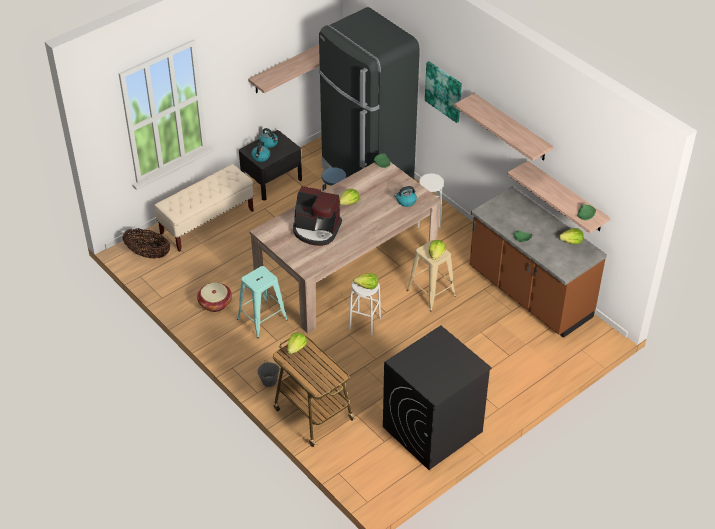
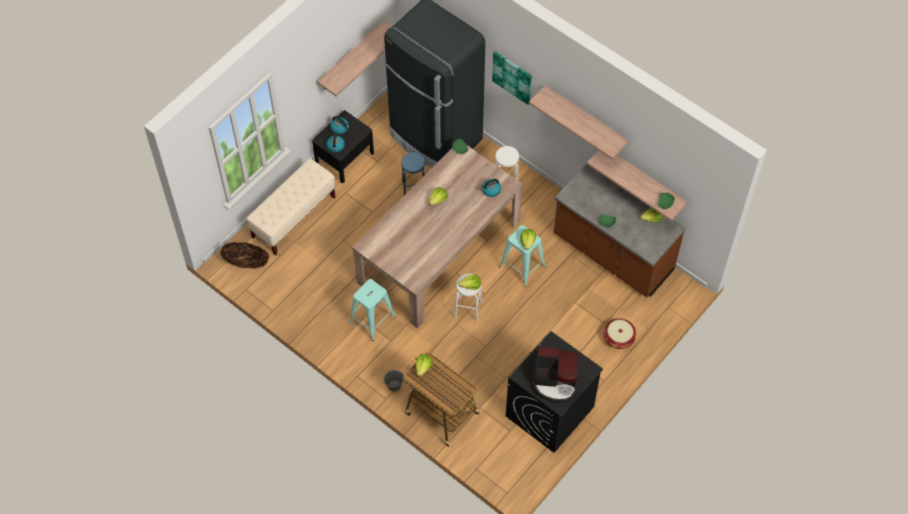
camera: 10 degrees left, 15 degrees up
basket [197,283,232,312] -> basket moved to [603,318,636,349]
coffee machine [293,186,342,246] -> coffee machine moved to [532,347,579,403]
beige stool [406,240,456,311] -> turquoise stool [499,225,546,287]

